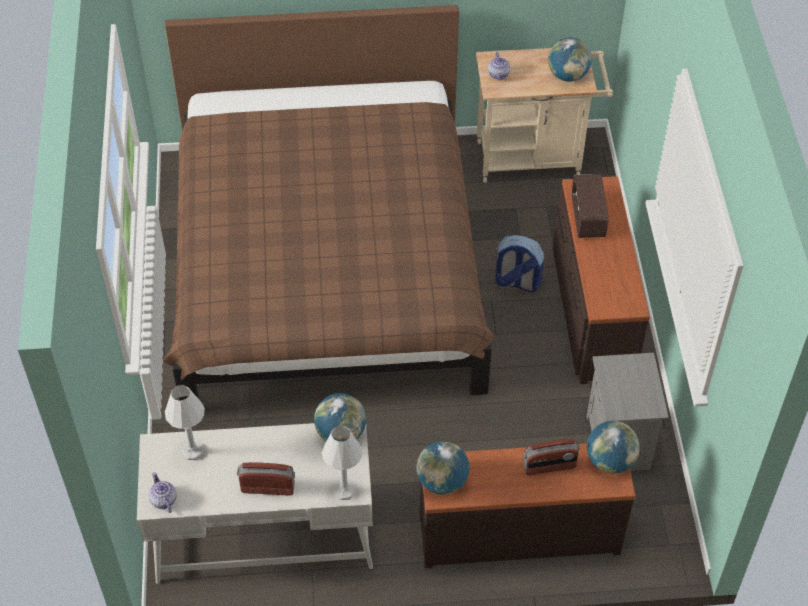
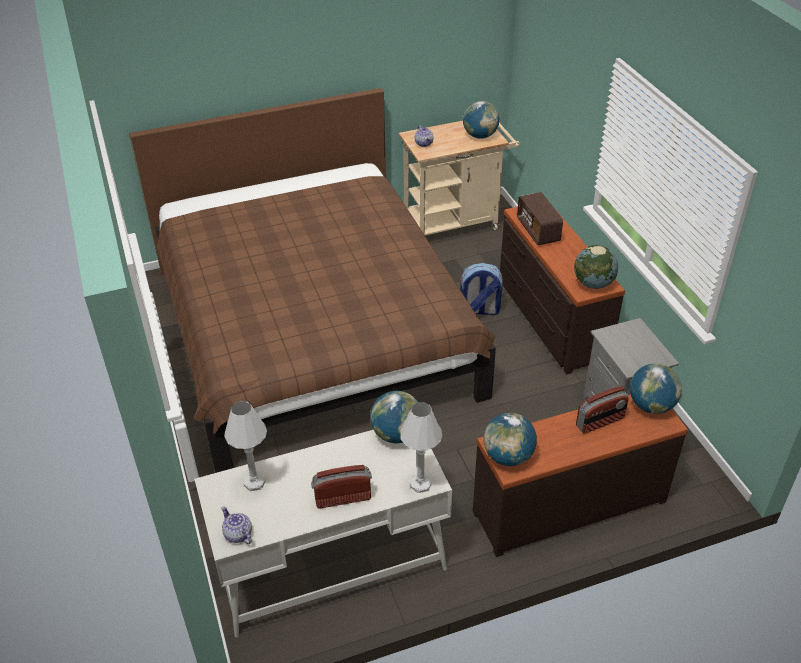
camera: 15 degrees left, 10 degrees down
none -> globe [574,245,618,289]

